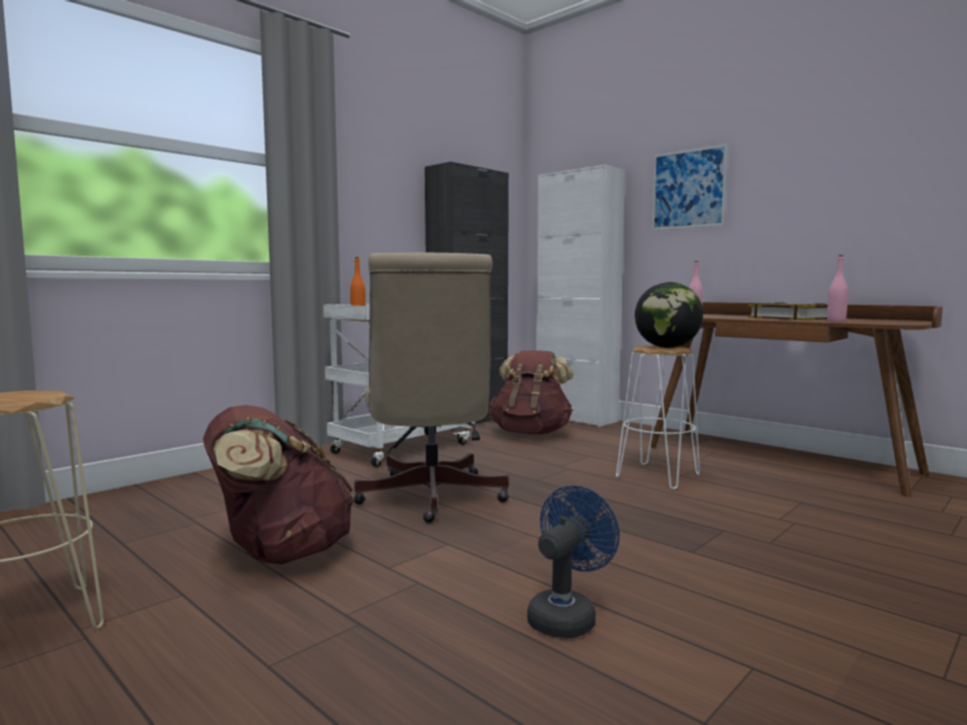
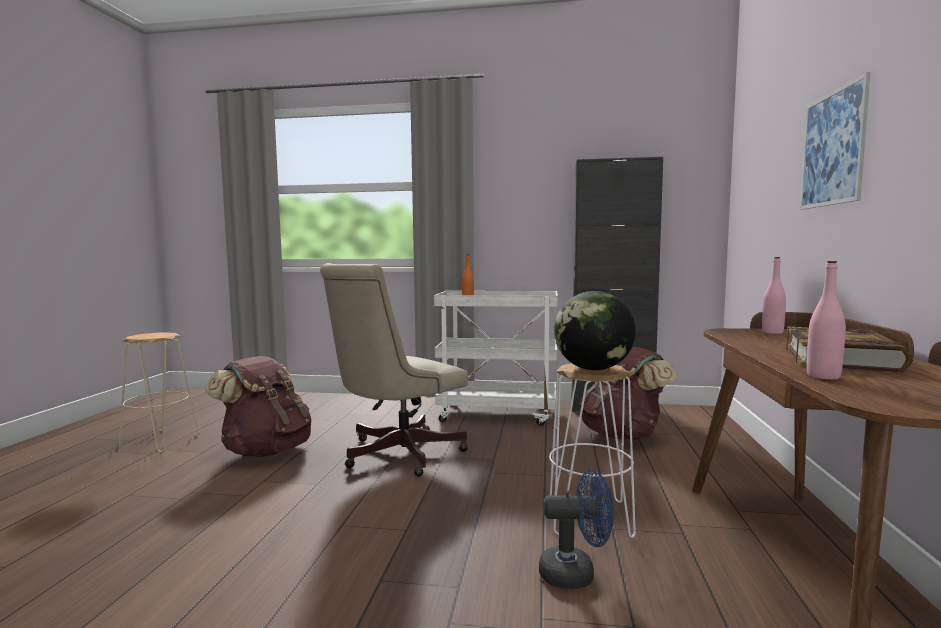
camera: 55 degrees right, 0 degrees up
blue fan [527,486,620,638] -> blue fan moved to [539,470,614,589]
white cabinet [536,165,625,427] -> none

